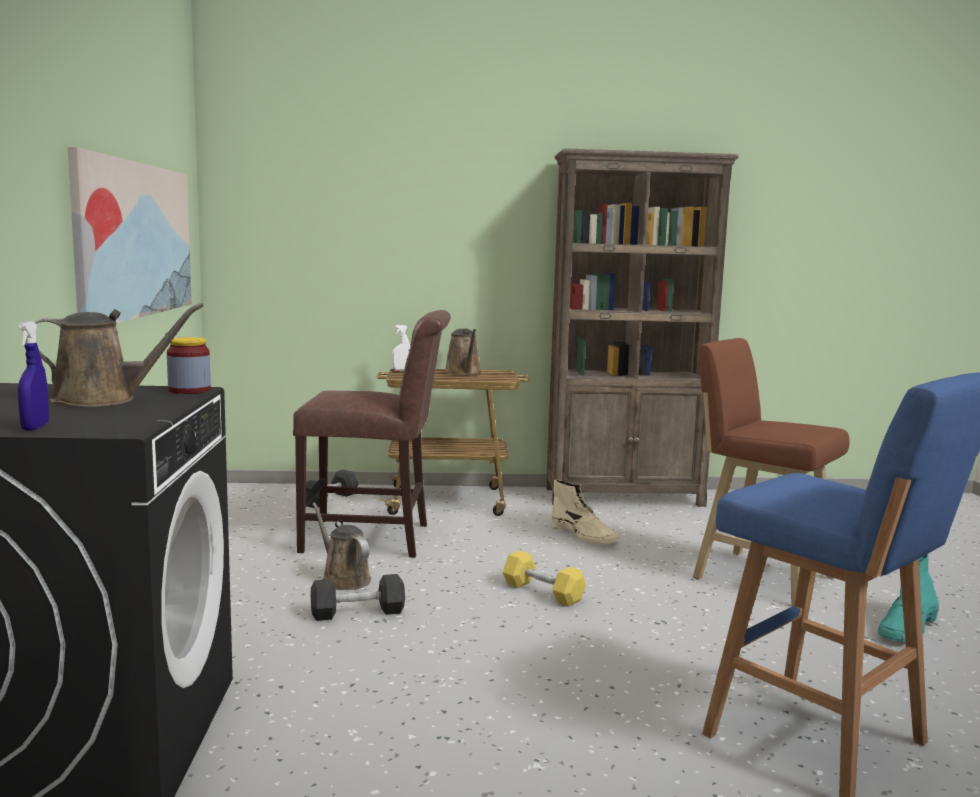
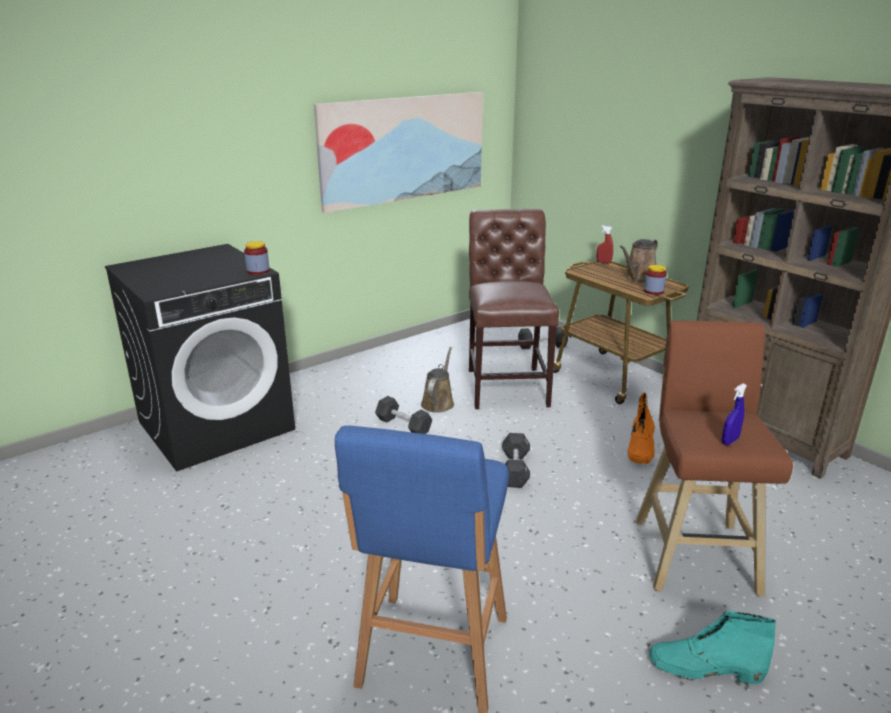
camera: 55 degrees right, 15 degrees up
blue spray bottle [18,321,49,431] -> blue spray bottle moved to [722,383,747,445]
brown watering can [25,303,204,407] -> none
brown chair [293,310,451,558] -> brown chair turned 150 degrees counterclockwise [469,209,559,409]
white spray bottle [392,325,410,370] -> red spray bottle [597,225,613,264]
yellow dumbbell [503,550,586,607] -> black dumbbell [502,433,530,488]
beige boot [552,479,618,545] -> orange boot [628,392,655,464]
none -> jar [644,265,667,295]

